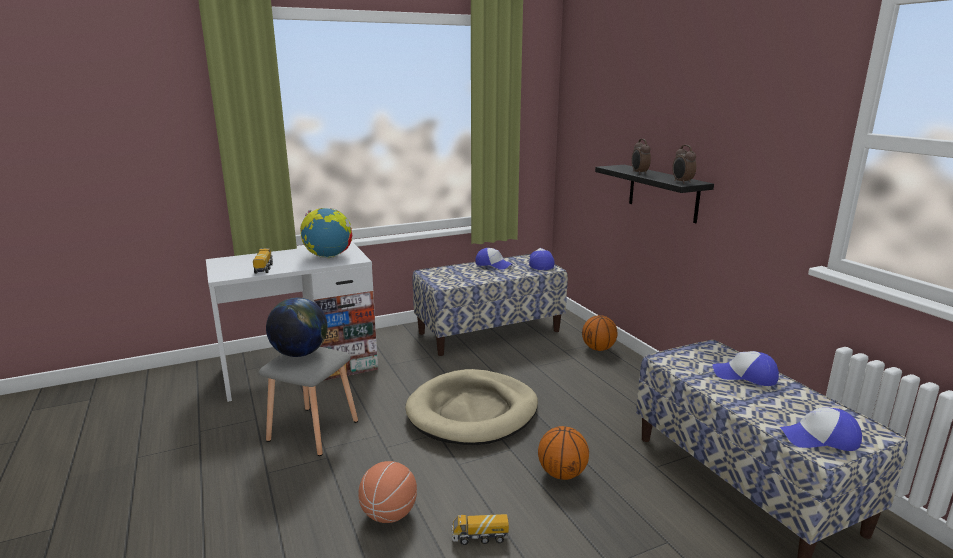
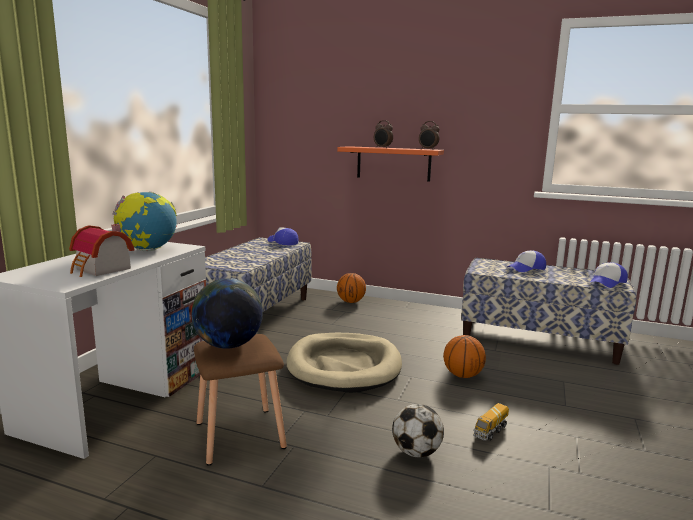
camera: 45 degrees left, 5 degrees down
toy truck [253,248,273,274] -> toy house [69,224,134,277]
grey stool [259,347,358,456] -> brown stool [194,334,287,466]
basketball [358,461,417,523] -> football [392,404,444,457]
cap [475,248,513,270] -> none
black shelf [595,165,714,223] -> orange shelf [337,146,444,182]

